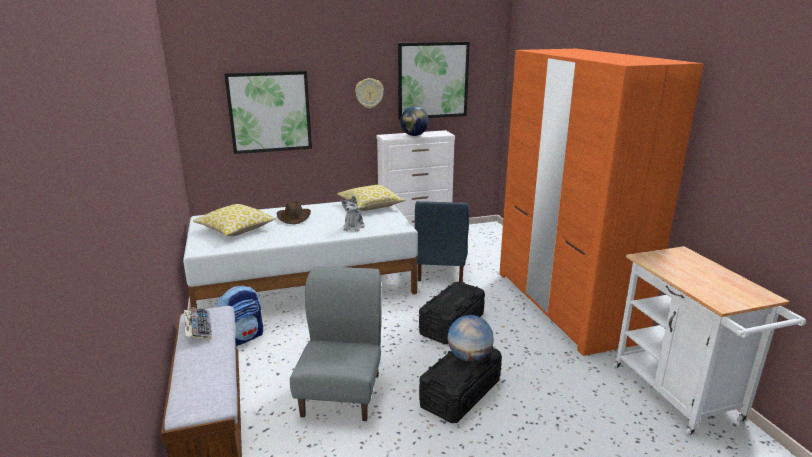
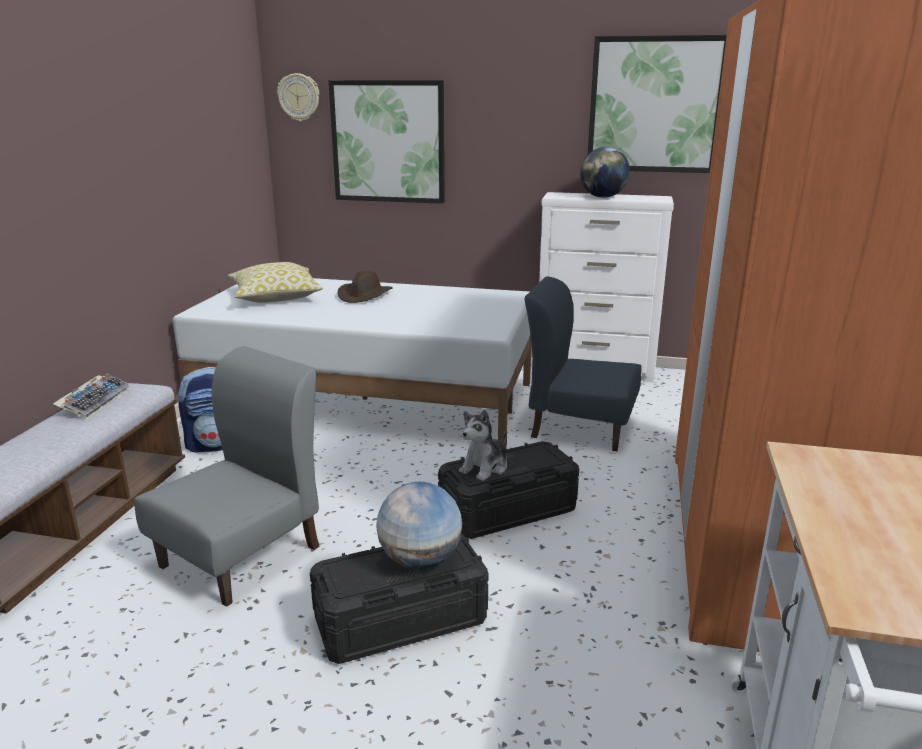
camera: 30 degrees right, 0 degrees up
pillow [337,185,405,211] -> none
plush toy [341,196,365,231] -> plush toy moved to [459,409,507,481]
wall clock [355,78,384,108] -> wall clock moved to [277,73,319,122]
blue chair [415,201,470,283] -> blue chair turned 75 degrees clockwise [525,276,641,451]

